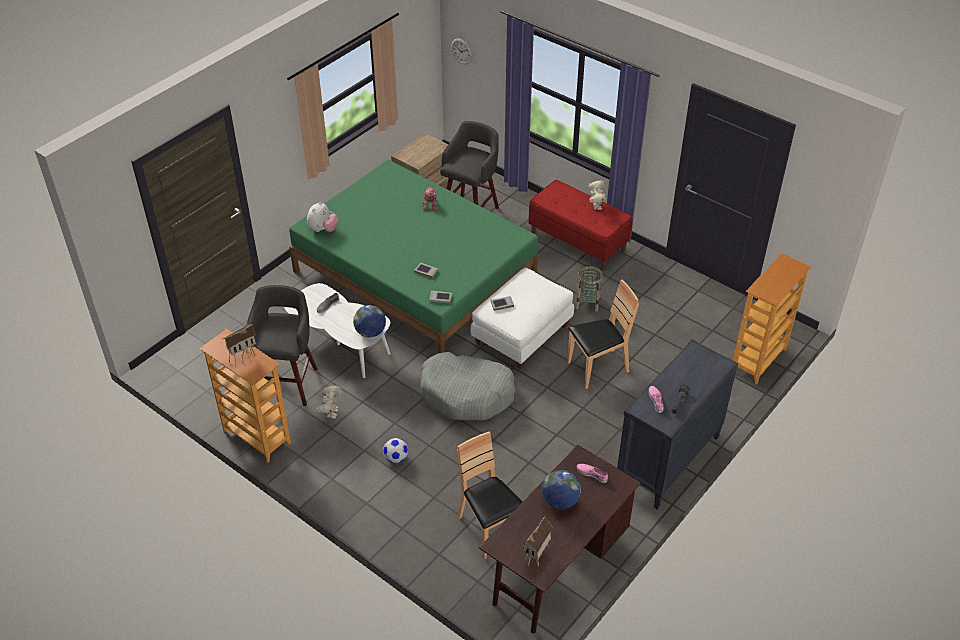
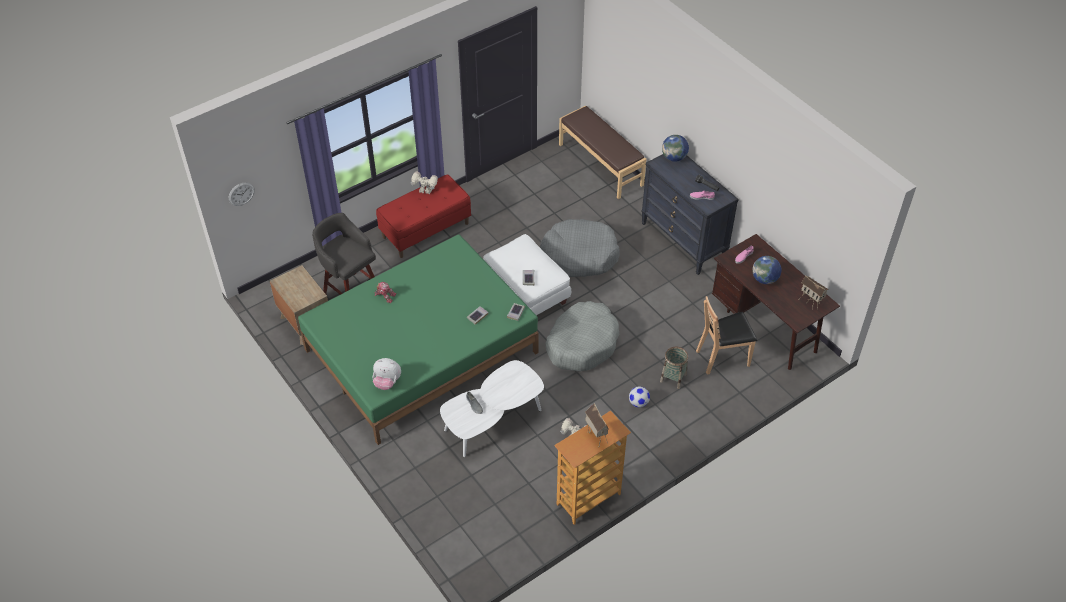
camera: 75 degrees left, 5 degrees up
grey stool [246,285,318,406] -> none
plush toy [307,201,339,232] -> plush toy turned 150 degrees clockwise [373,358,401,390]
globe [353,305,386,337] -> globe moved to [662,135,689,162]
brown chair [567,280,639,389] -> grey dog bed [540,219,620,277]
basket [576,266,603,312] -> basket moved to [660,347,688,389]
bookcase [733,253,811,384] -> brown bench [559,106,647,199]

